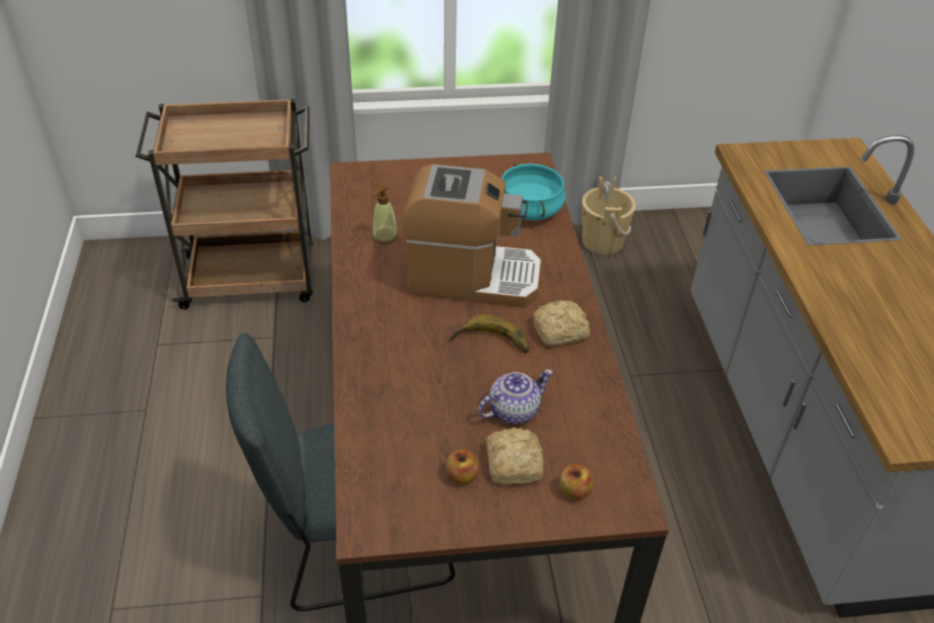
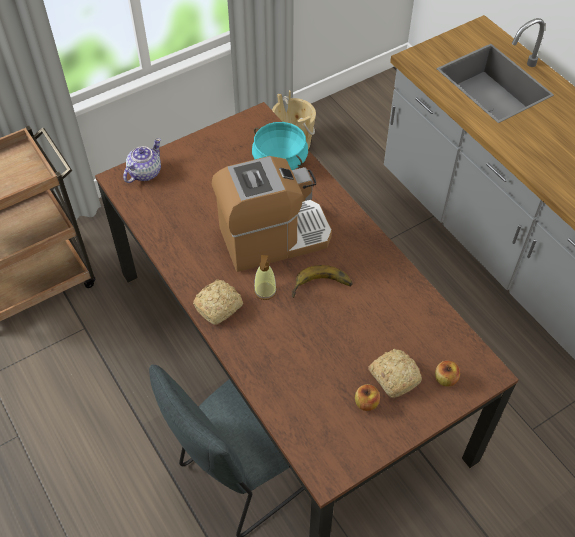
camera: 25 degrees left, 10 degrees up
soap dispenser [372,185,398,244] -> soap dispenser moved to [254,255,277,300]
teapot [478,369,553,424] -> teapot moved to [123,138,161,183]
bread [533,300,590,346] -> bread moved to [193,280,243,325]

